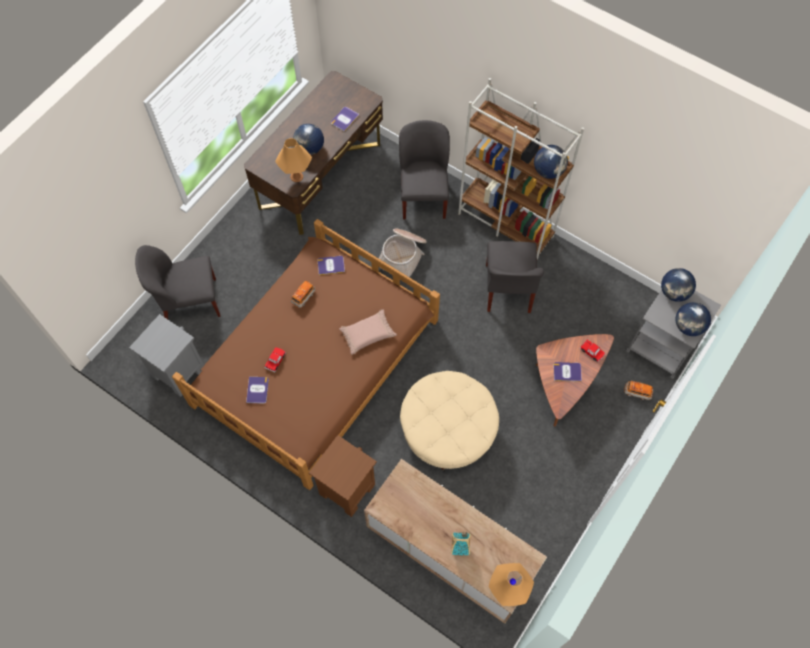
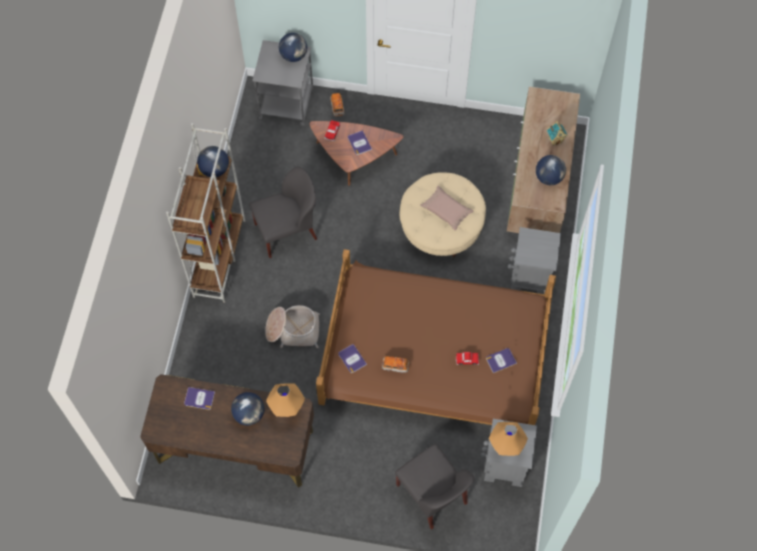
camera: 115 degrees left, 0 degrees up
brown nightstand [309,435,377,517] -> grey nightstand [508,227,561,294]
beige pillow [339,309,397,355] -> beige pillow moved to [420,186,473,231]
grey chair [399,120,450,219] -> none
orange table lamp [488,563,534,606] -> orange table lamp moved to [489,422,528,456]
globe [661,268,696,302] -> globe moved to [536,155,566,185]

